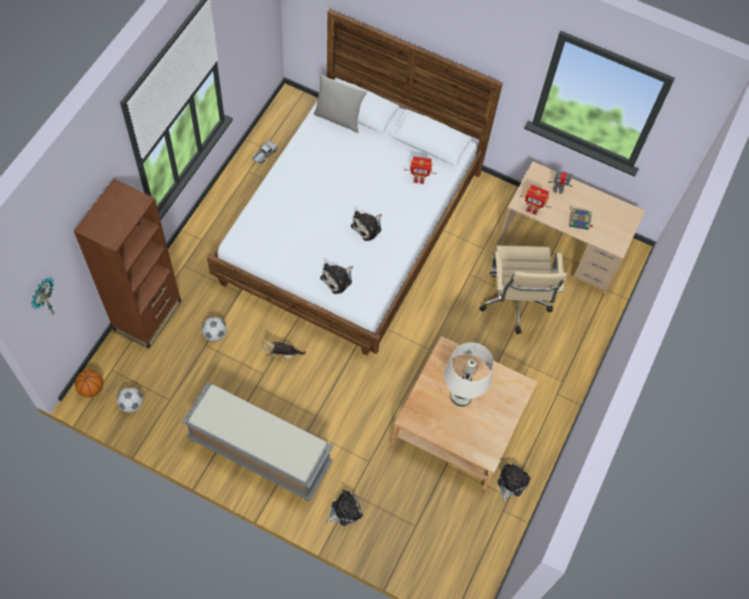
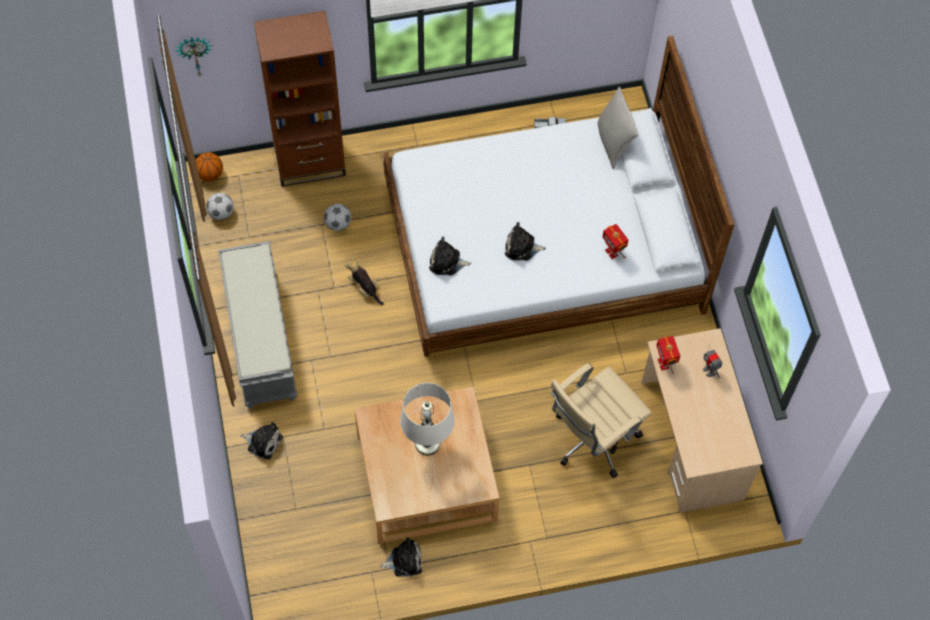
camera: 55 degrees right, 0 degrees up
book [569,208,593,230] -> none

